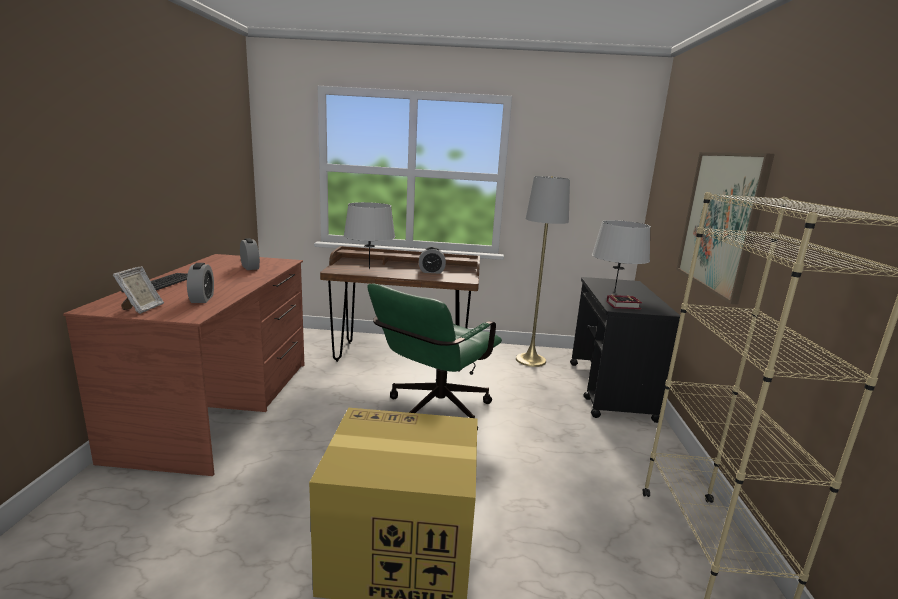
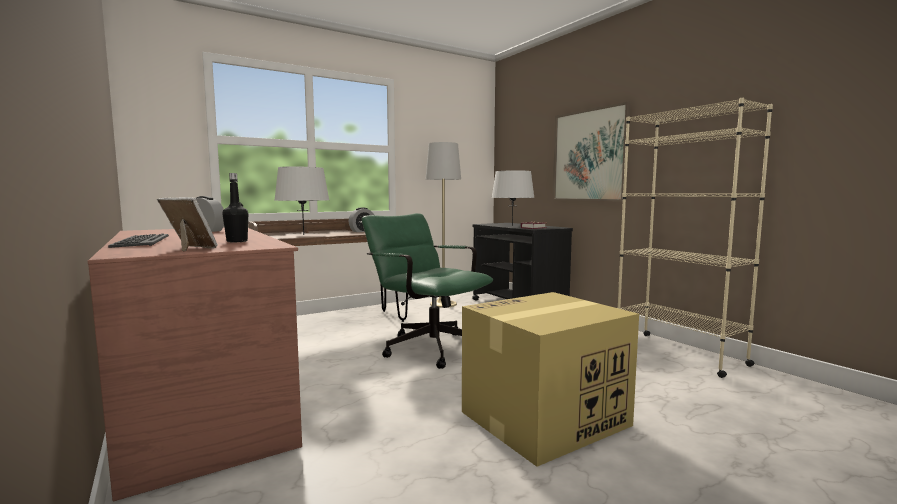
camera: 35 degrees left, 10 degrees down
picture frame [113,267,164,314] -> picture frame turned 45 degrees counterclockwise [157,197,218,252]
alarm clock [187,263,214,303] -> black bottle [222,173,248,242]
green office chair [367,284,502,430] -> green office chair turned 135 degrees clockwise [362,213,493,369]

